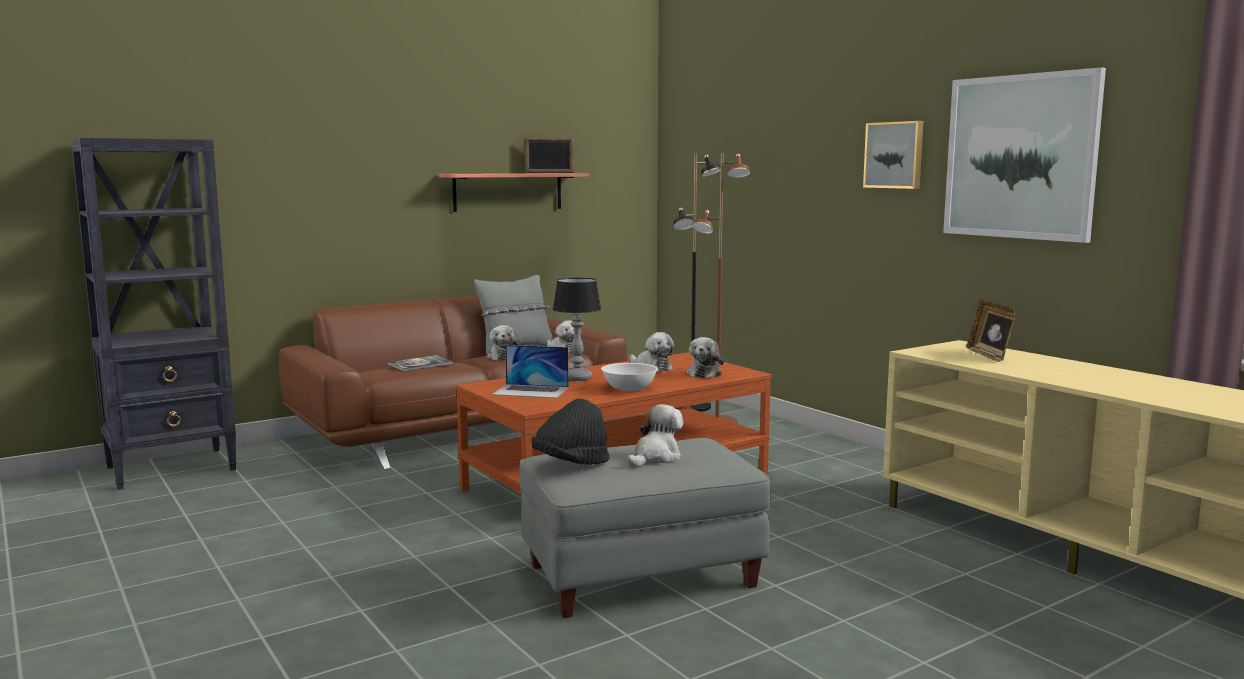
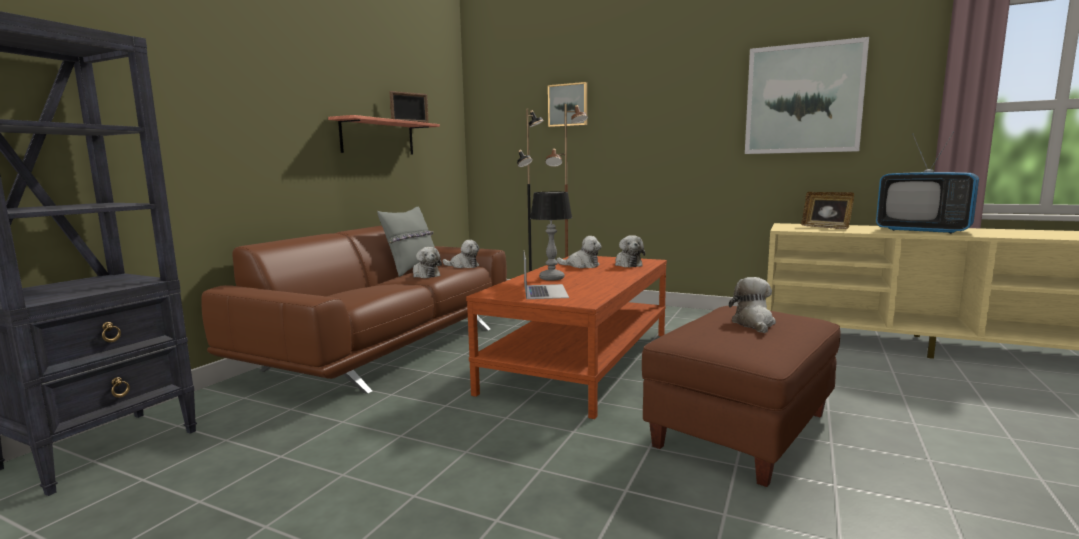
camera: 30 degrees left, 0 degrees up
book [388,355,453,371] -> none
laptop [492,345,569,398] -> laptop turned 75 degrees counterclockwise [524,252,569,299]
grey ottoman [520,438,771,618] -> brown ottoman [642,306,840,487]
black hat [532,398,610,465] -> none
white bowl [601,363,658,391] -> none
picture [863,121,923,189] -> picture moved to [548,82,587,127]
none -> television [876,132,979,234]

